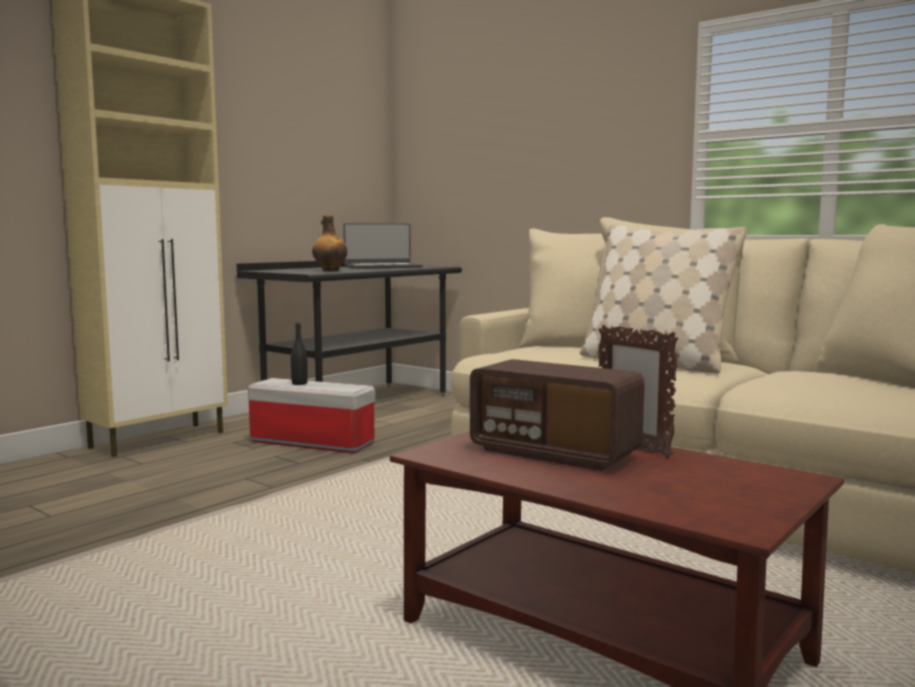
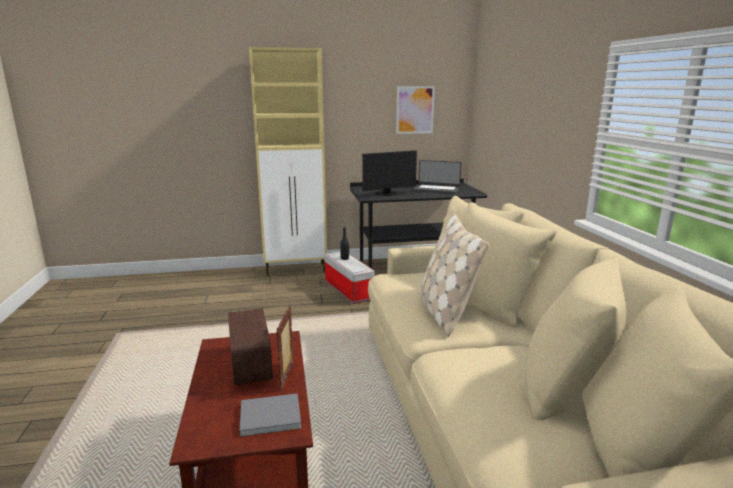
camera: 40 degrees right, 10 degrees up
bottle [312,215,347,271] -> monitor [362,150,417,196]
none -> grey book [240,393,301,437]
none -> picture [396,86,435,134]

